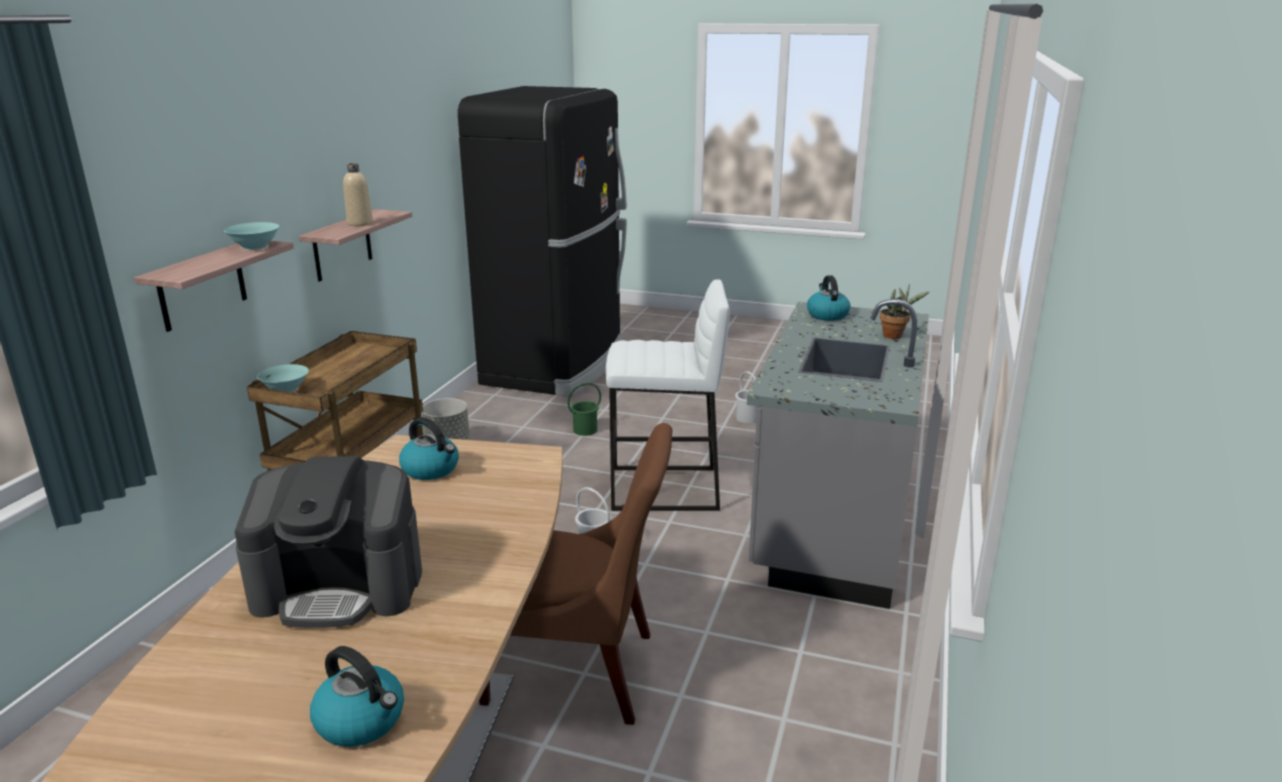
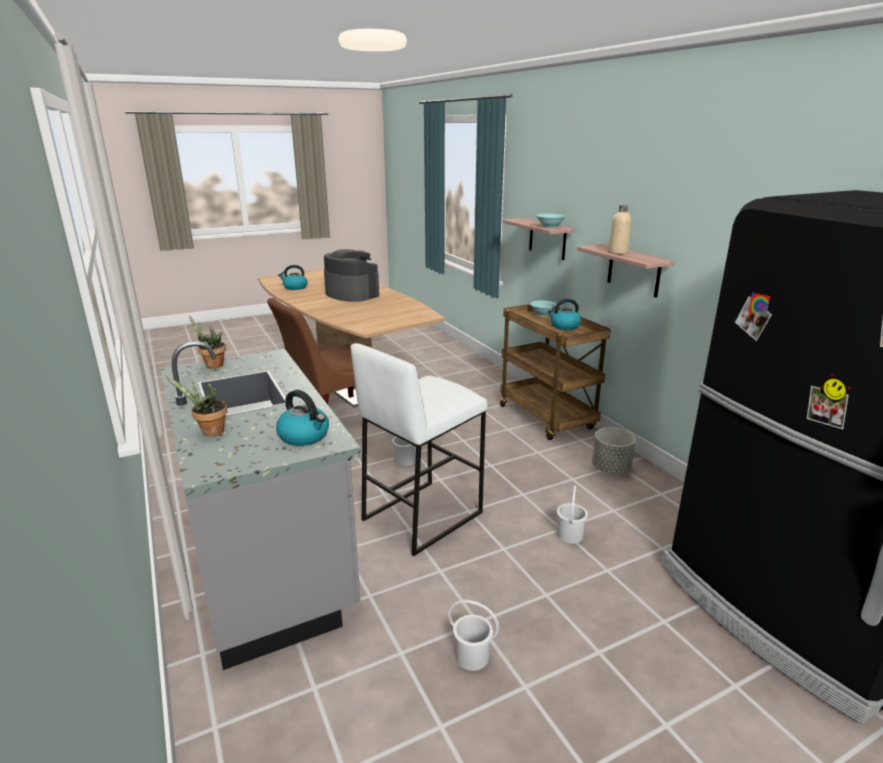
camera: 135 degrees right, 0 degrees up
coffee machine [235,456,422,628] -> coffee machine turned 90 degrees clockwise [324,249,379,302]
kettle [399,417,459,480] -> kettle moved to [548,299,581,330]
green bucket [568,383,601,436] -> white bucket [557,485,588,544]
none -> potted plant [189,316,226,369]

